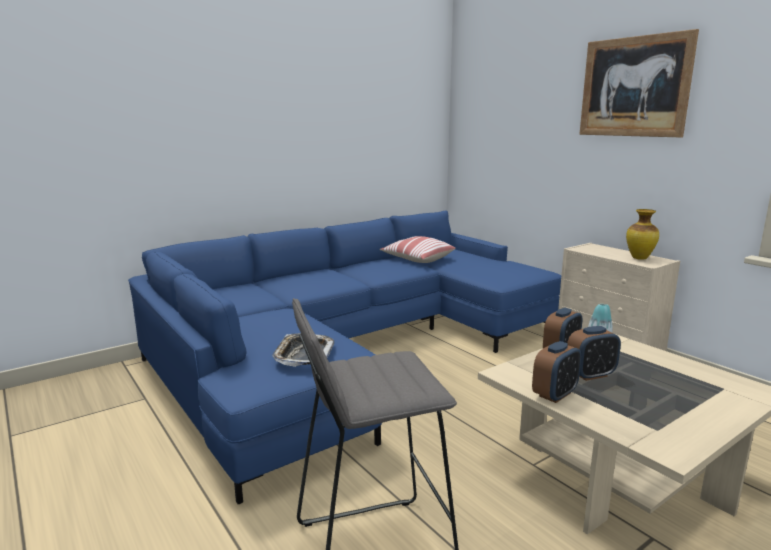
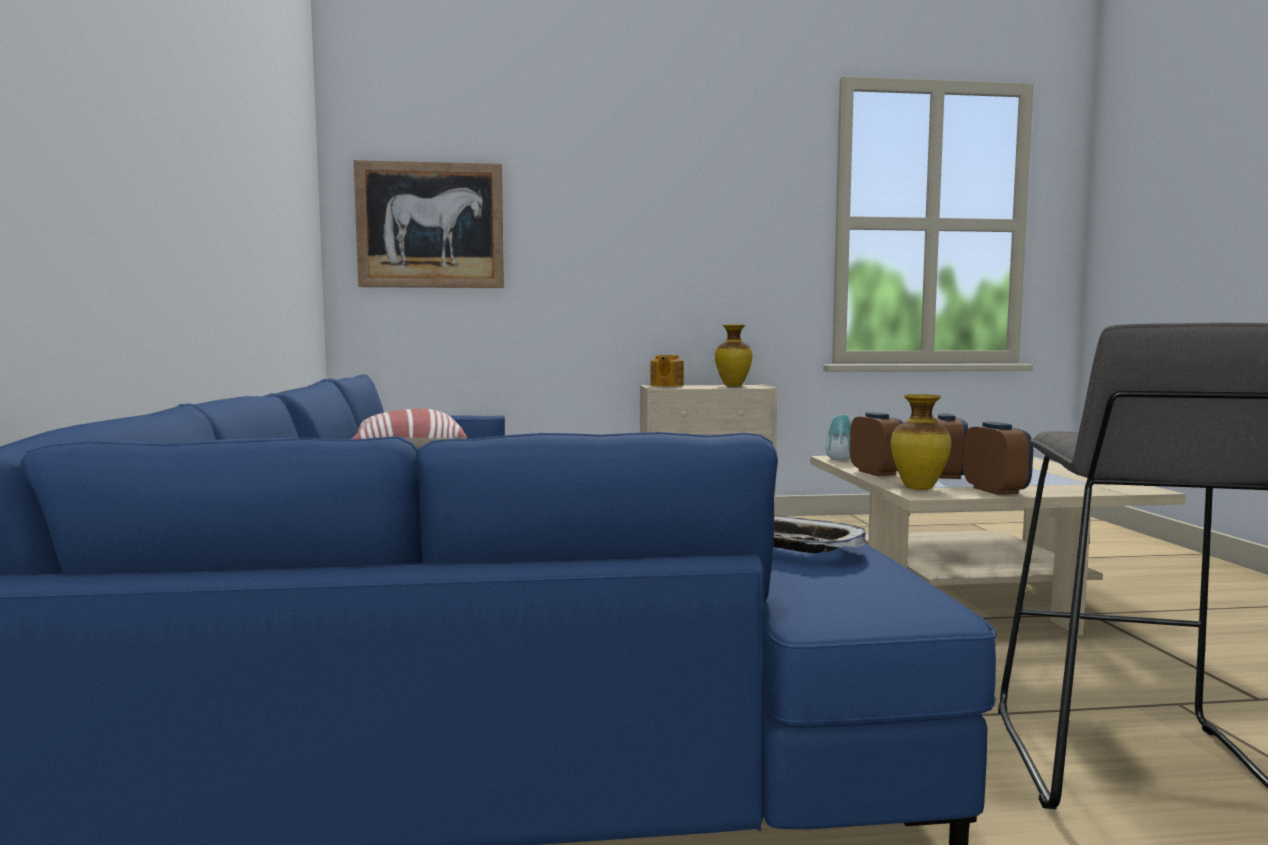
camera: 60 degrees left, 10 degrees down
picture [579,29,699,138] -> picture moved to [354,160,504,288]
none -> teapot [650,355,684,387]
none -> vase [891,394,951,490]

